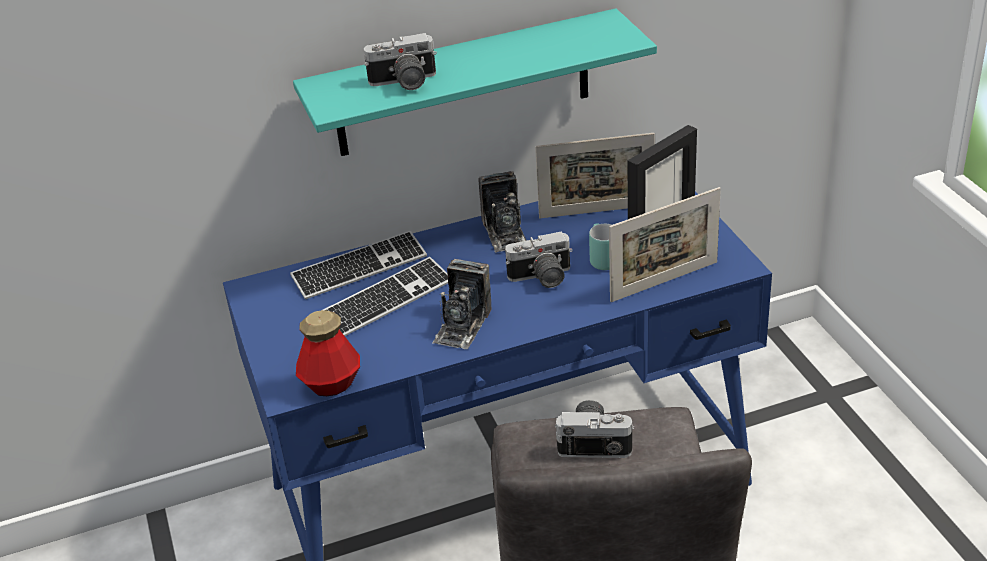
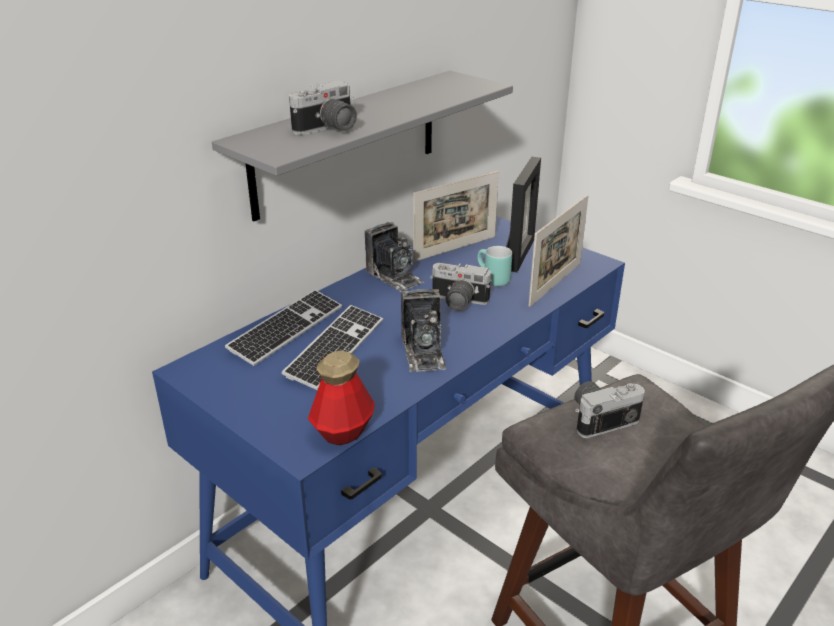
camera: 30 degrees left, 5 degrees down
turquoise shelf [293,8,657,156] -> grey shelf [212,71,513,221]
camera [505,231,573,288] -> camera turned 60 degrees clockwise [430,263,492,311]

